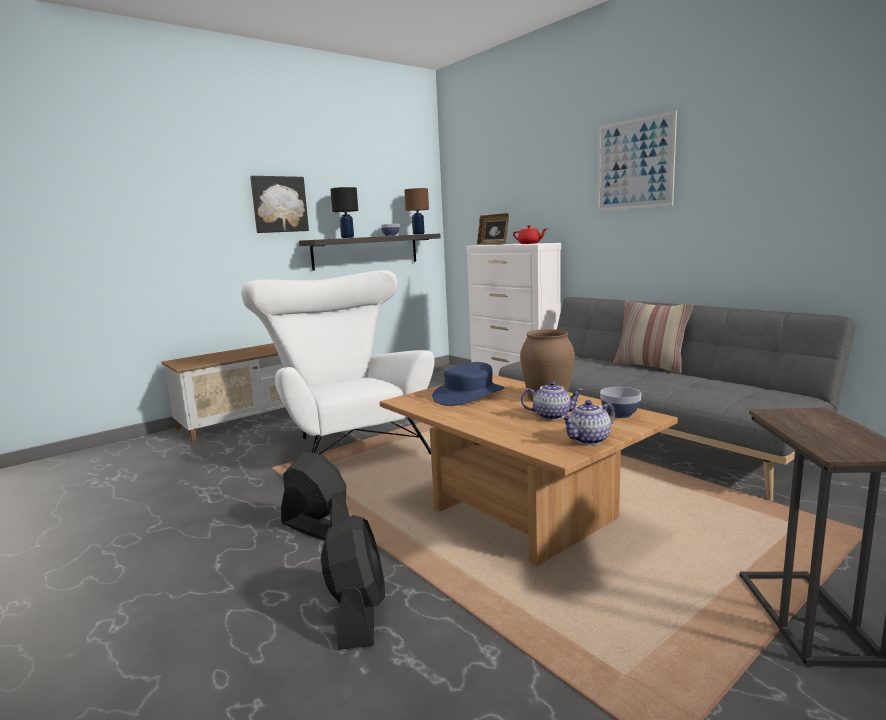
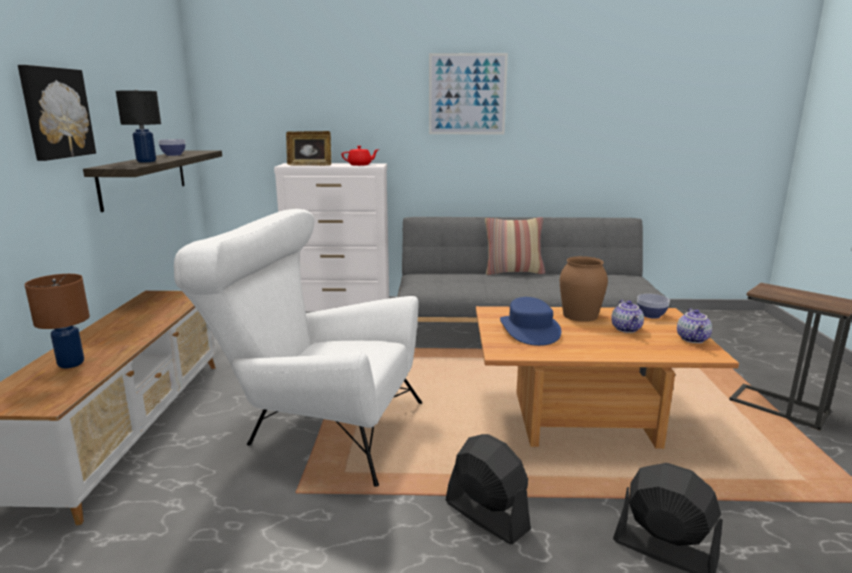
camera: 50 degrees left, 5 degrees up
black fan [281,452,350,541] -> black fan turned 60 degrees clockwise [446,434,531,544]
brown table lamp [404,188,429,235] -> brown table lamp moved to [25,274,90,368]
teapot [521,381,583,420] -> teapot turned 135 degrees clockwise [611,300,644,333]

